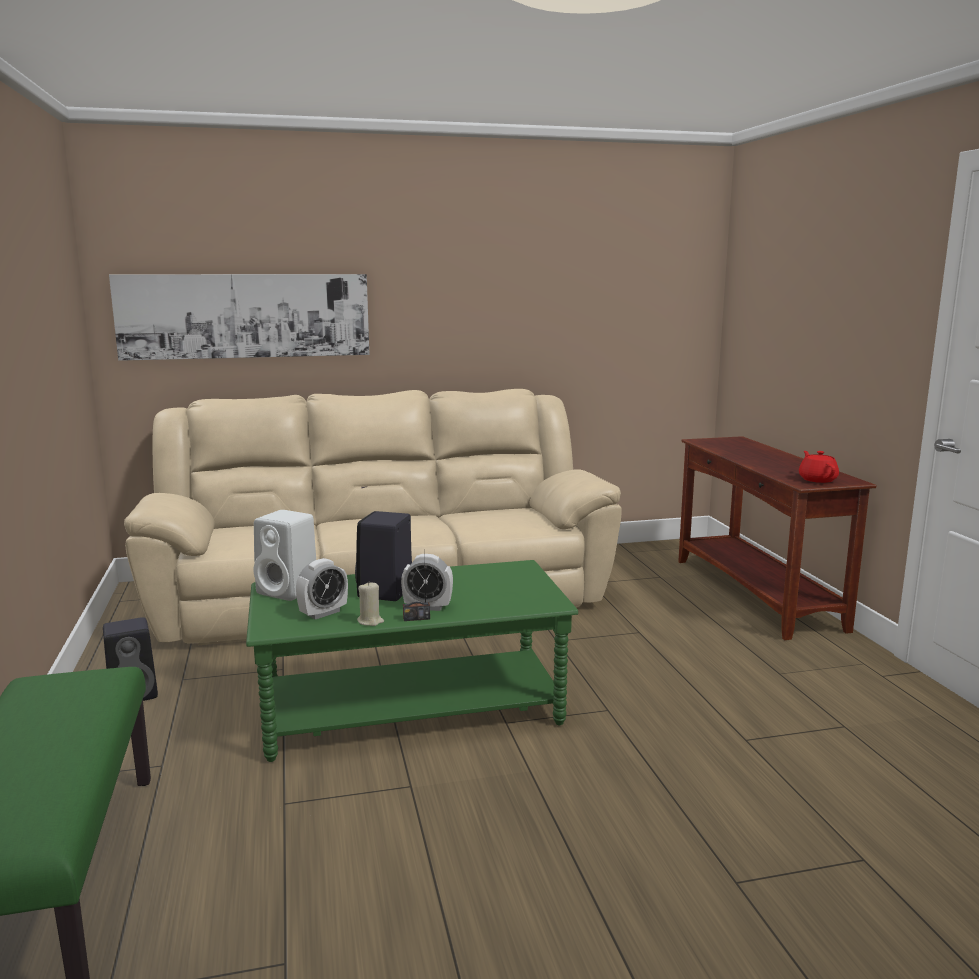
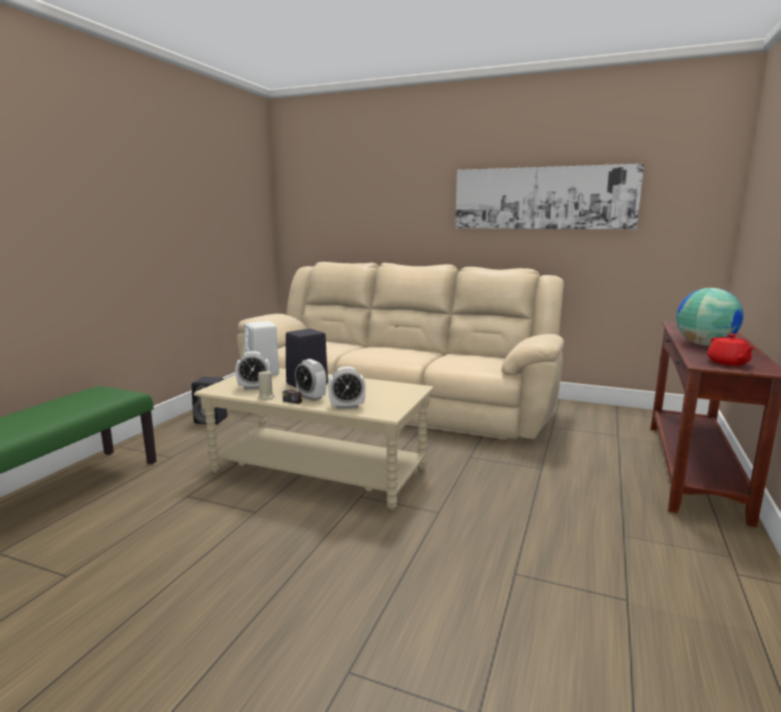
camera: 35 degrees right, 0 degrees up
picture [109,274,369,361] -> picture moved to [455,164,644,229]
green coffee table [246,560,578,762] -> beige coffee table [194,368,434,511]
red teapot [799,451,839,483] -> red teapot turned 150 degrees clockwise [707,334,755,366]
none -> alarm clock [328,367,366,409]
none -> globe [676,288,744,345]

